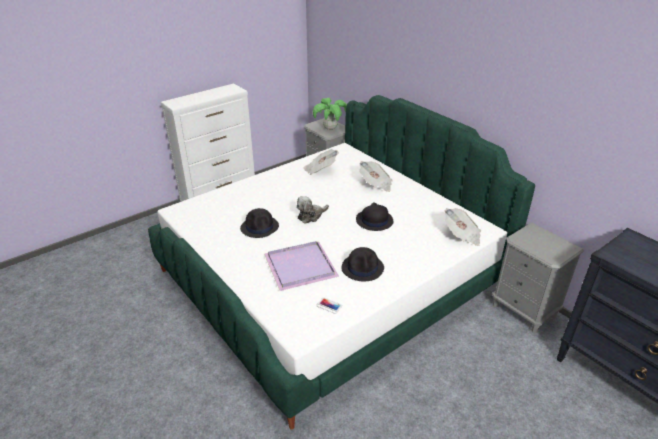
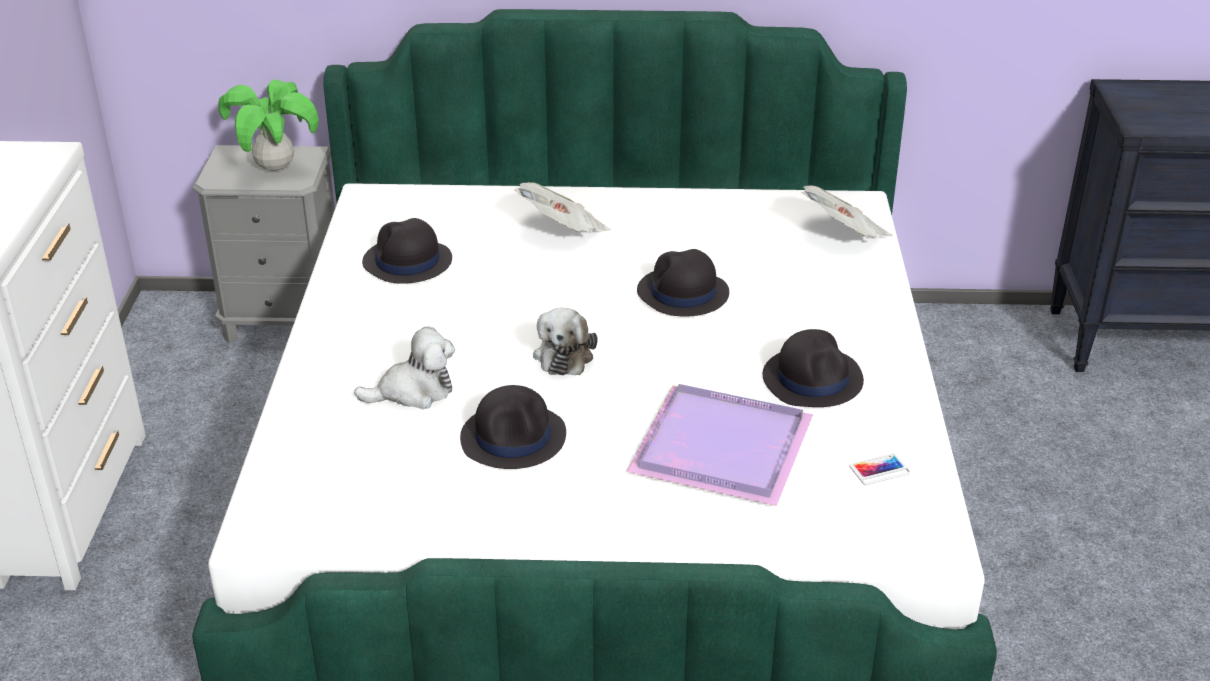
camera: 50 degrees left, 0 degrees up
newspaper [303,149,339,175] -> black hat [362,218,452,284]
grey nightstand [492,223,584,333] -> none
none -> plush toy [354,326,455,409]

